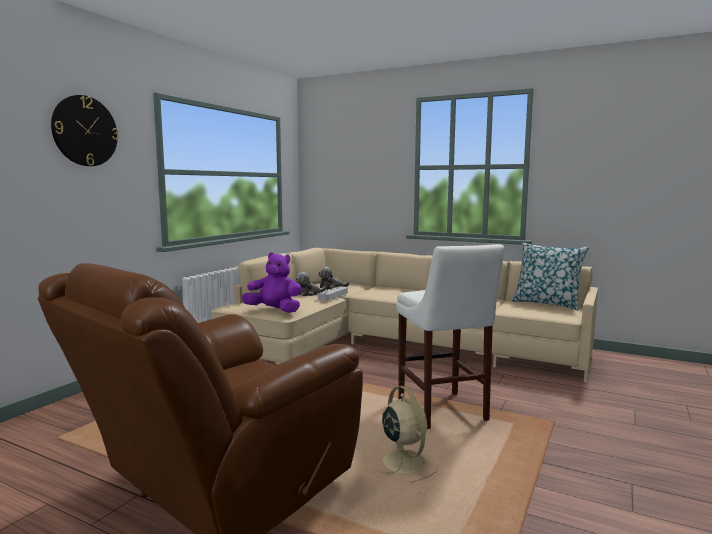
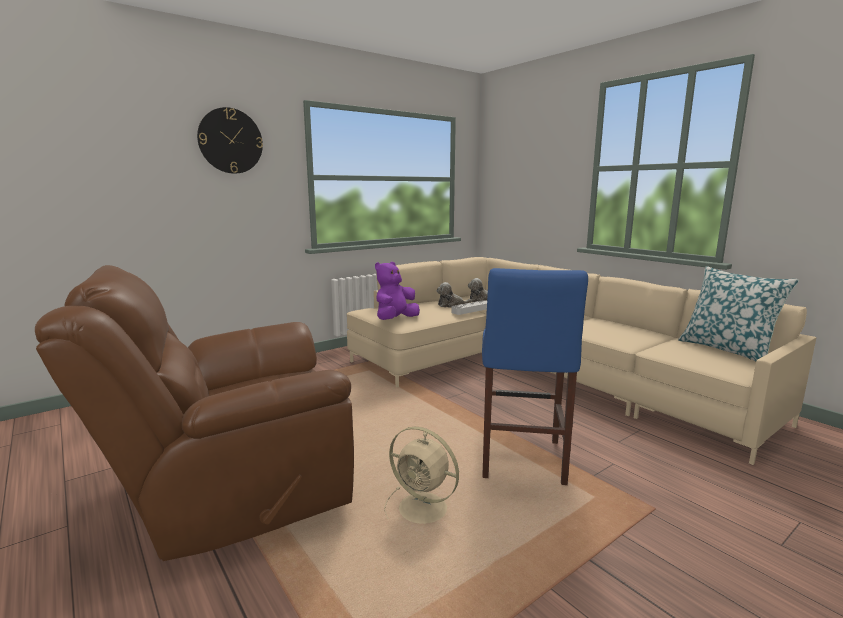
camera: 25 degrees right, 5 degrees up
purple plush toy [242,252,302,313] -> purple plush toy turned 90 degrees counterclockwise [375,262,420,320]
beige fan [376,386,439,483] -> beige fan turned 120 degrees clockwise [384,427,459,524]
white stool [396,244,505,429] -> blue stool [482,268,588,485]

